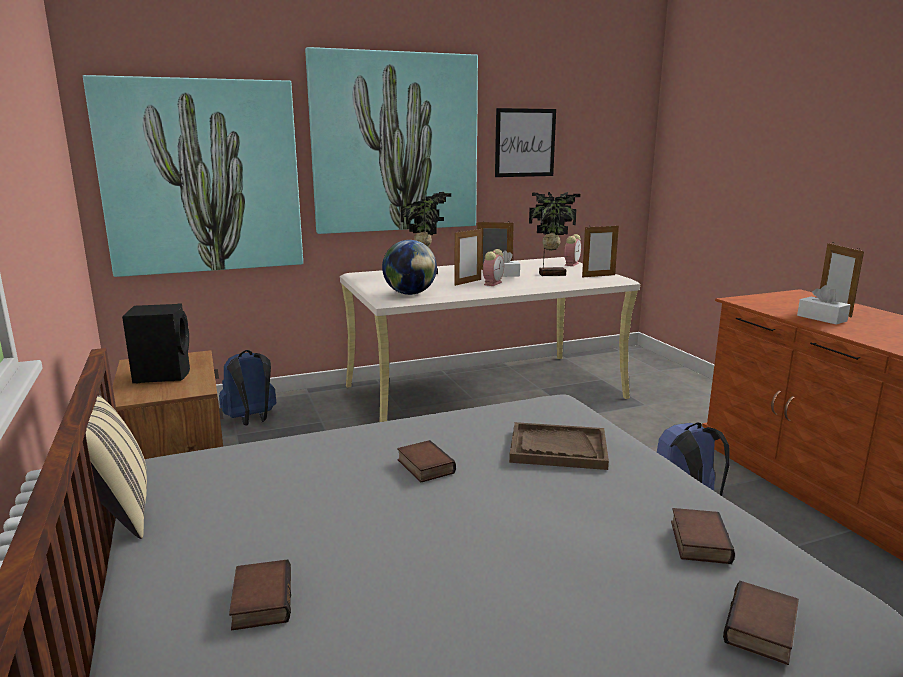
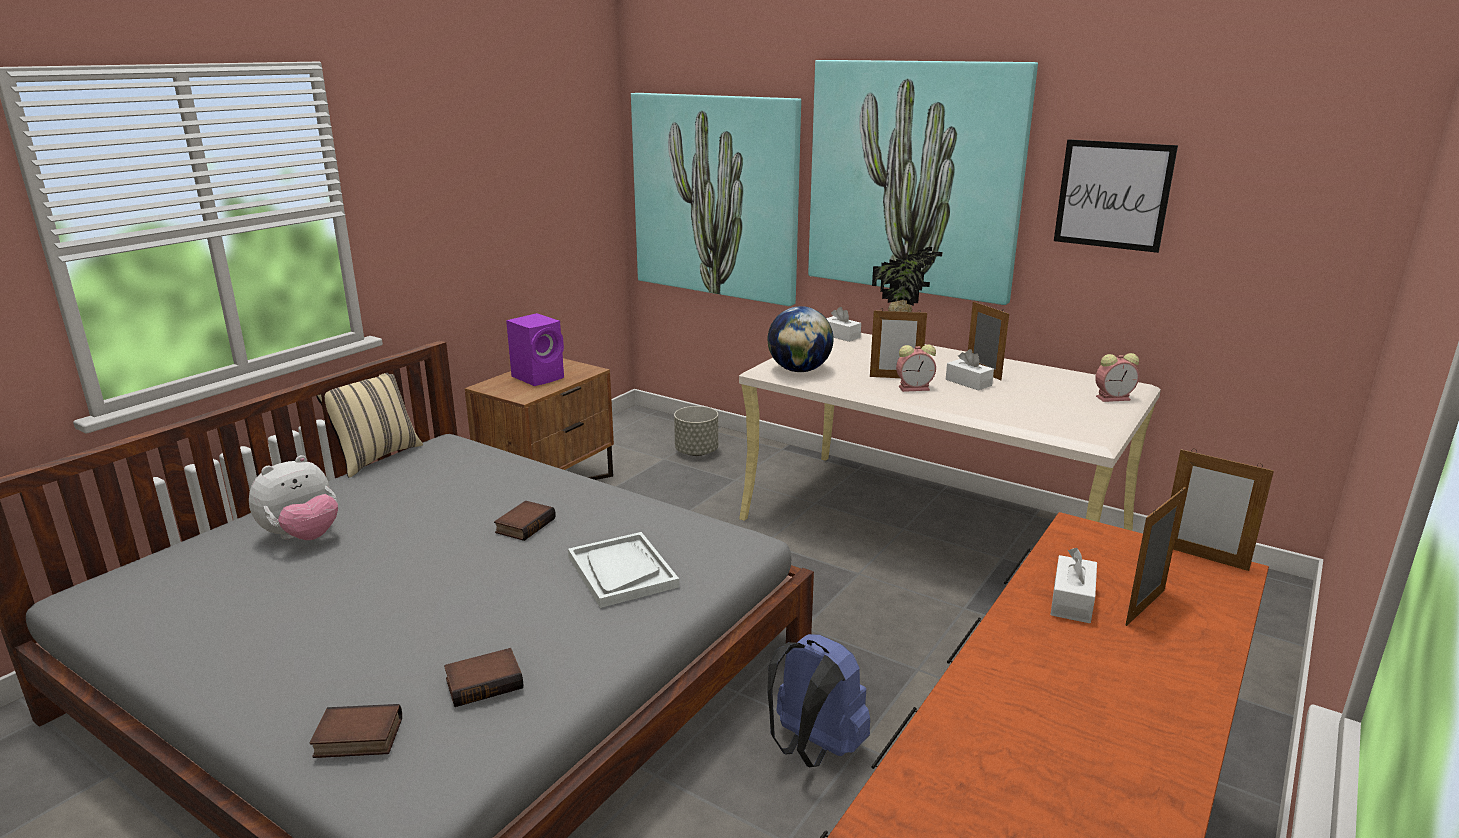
camera: 55 degrees right, 5 degrees up
black speaker [122,303,190,383] -> purple speaker [506,313,564,386]
blue backpack [219,350,276,426] -> grey planter [674,406,718,456]
book [229,559,291,630] -> plush toy [249,455,338,540]
brown tray [509,422,609,470] -> white tray [568,532,679,608]
potted plant [529,192,581,276] -> none
picture frame [582,225,619,278] -> picture frame moved to [1171,449,1274,571]
none -> white tissue box [826,307,861,342]

